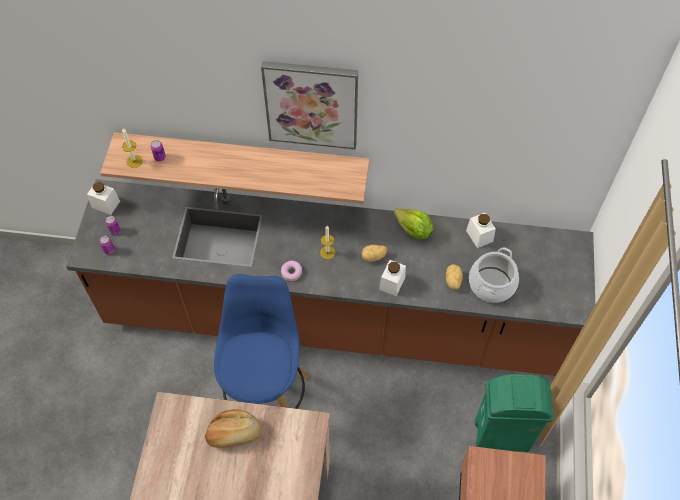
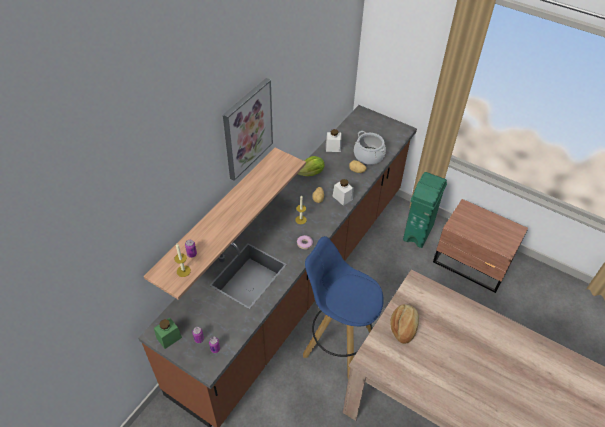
camera: 65 degrees left, 10 degrees down
white jar [87,182,120,215] -> green jar [154,318,182,349]

